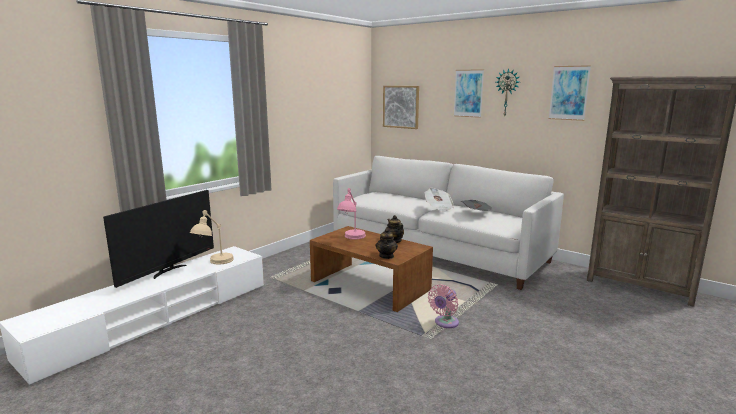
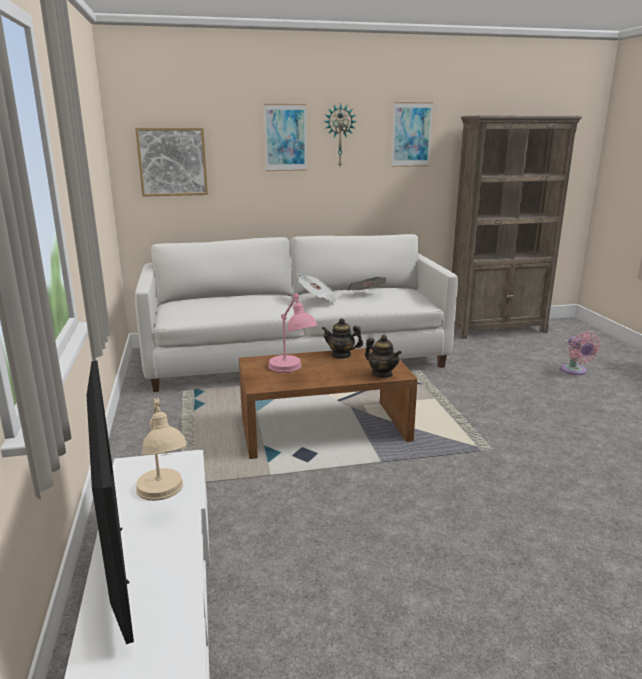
camera: 50 degrees left, 5 degrees up
pink fan [428,284,459,328] -> pink fan moved to [561,332,600,375]

